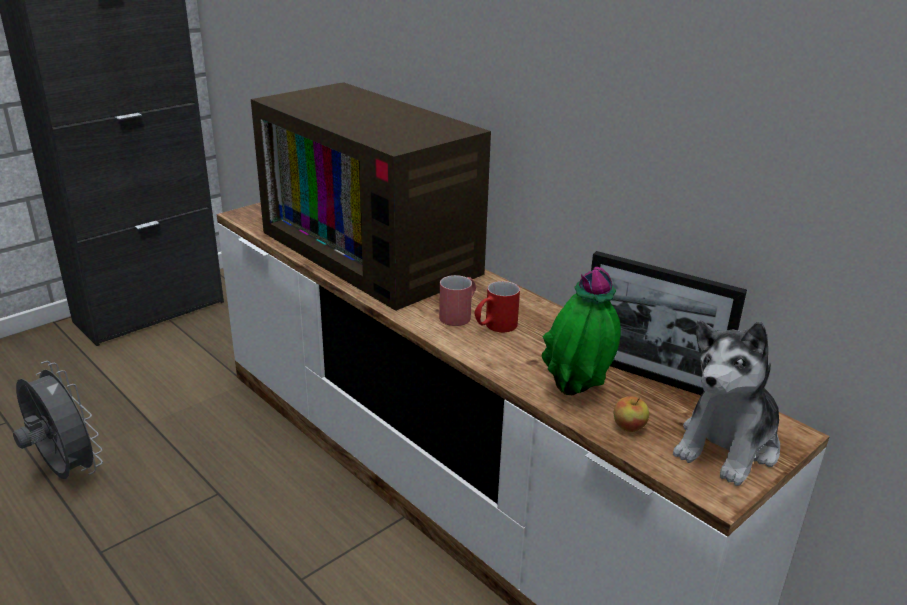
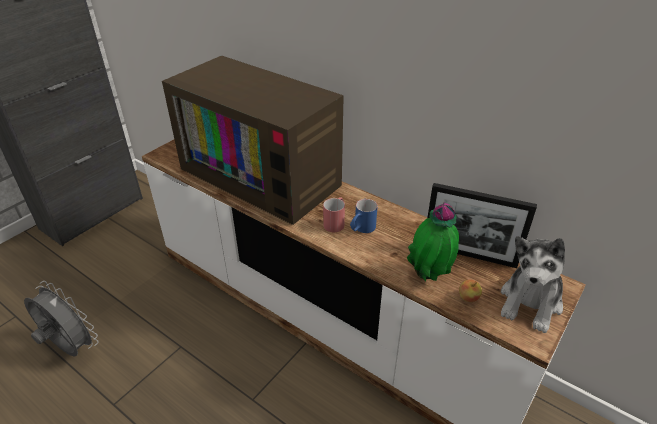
camera: 10 degrees left, 10 degrees up
red mug [475,281,520,332] -> blue mug [350,199,378,233]

